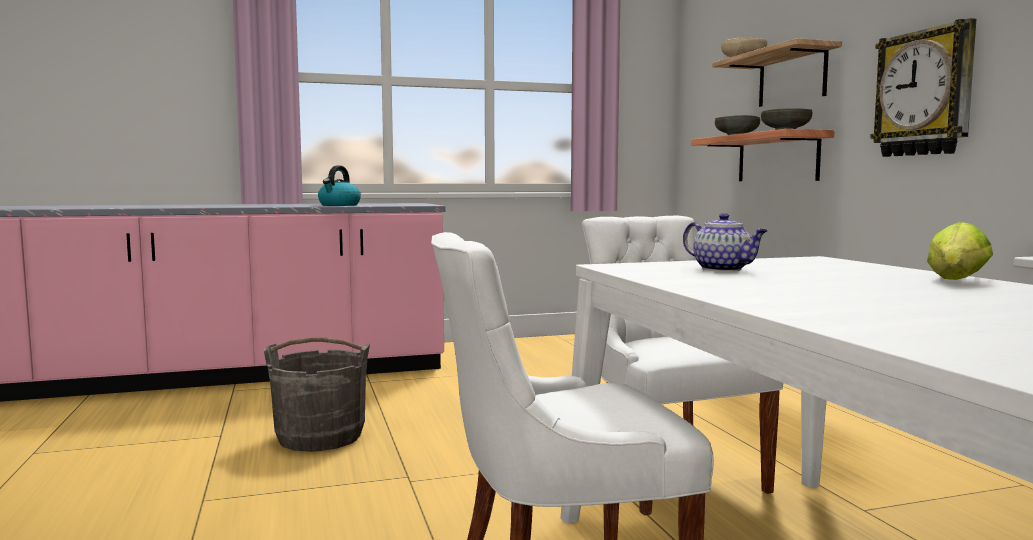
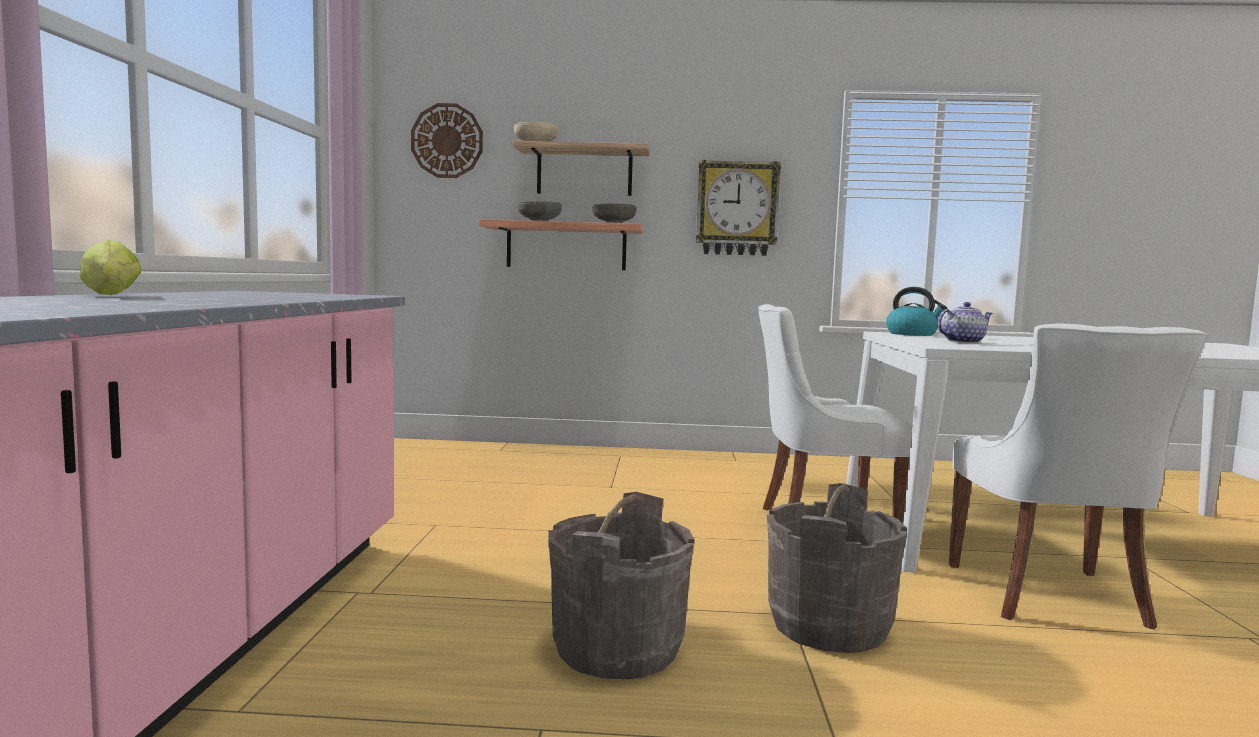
camera: 70 degrees left, 0 degrees up
kettle [318,165,361,206] -> kettle moved to [886,287,948,336]
lettuce [927,222,993,280] -> lettuce moved to [80,240,142,295]
none -> wall clock [411,103,483,178]
none -> grey bucket [767,483,907,653]

